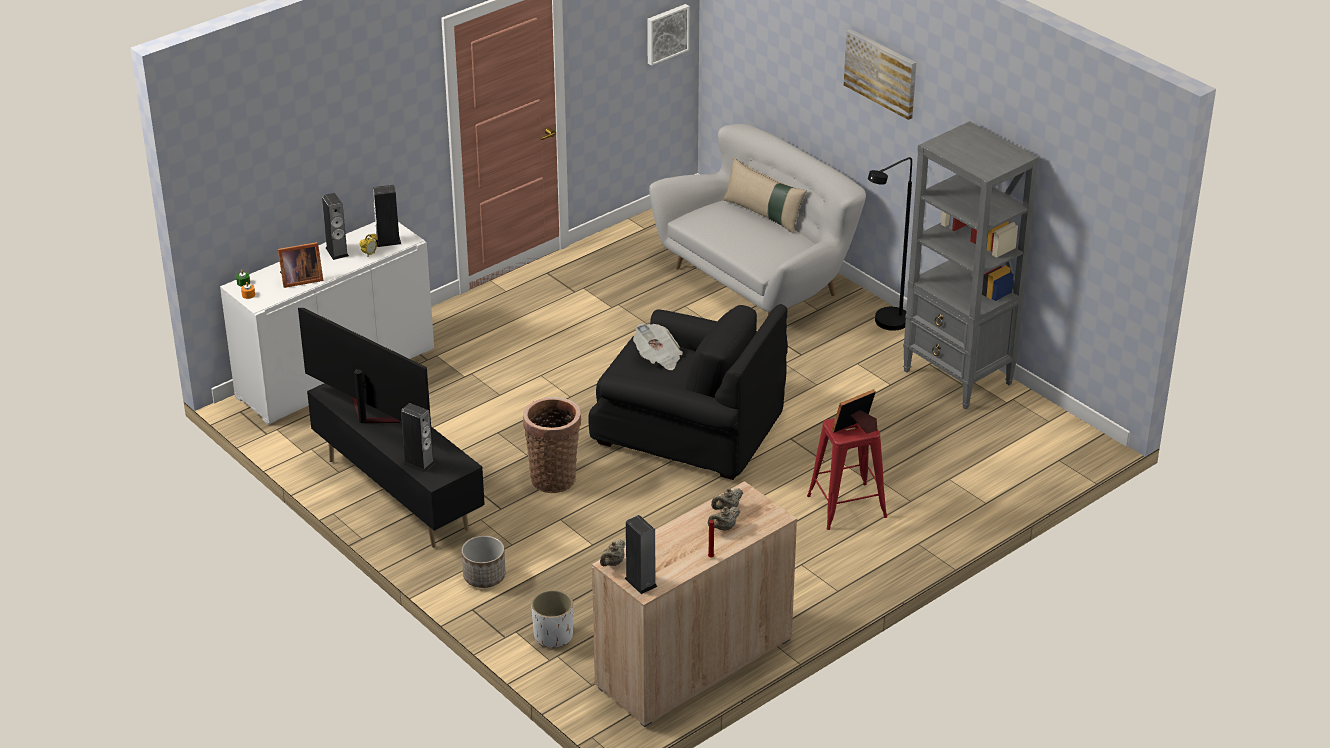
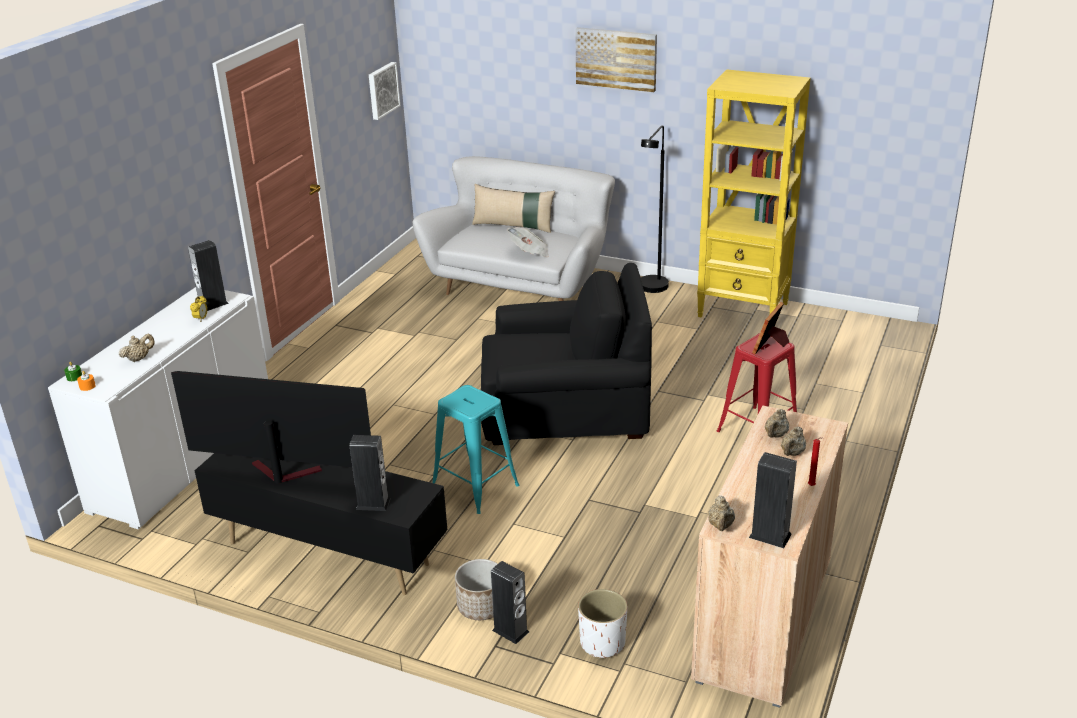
camera: 25 degrees left, 5 degrees down
picture frame [278,242,323,288] -> beige teapot [119,333,154,362]
speaker [322,193,349,260] -> speaker moved to [491,561,529,644]
basket [523,397,581,493] -> turquoise stool [432,385,519,514]
newspaper [633,323,683,370] -> newspaper moved to [507,227,549,257]
grey bookcase [903,121,1039,410] -> yellow bookcase [697,69,810,317]

